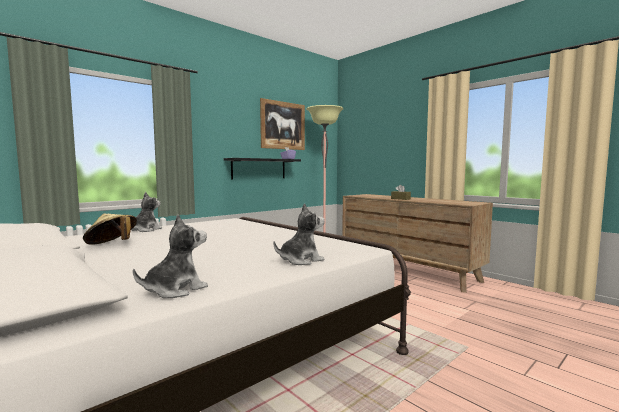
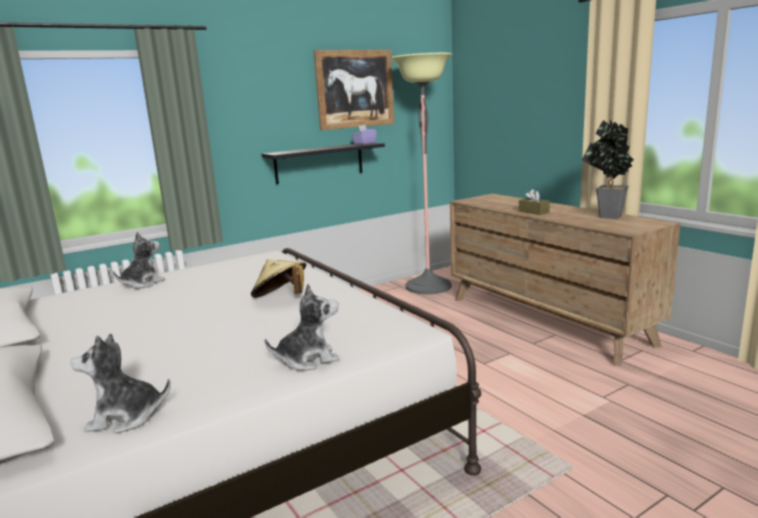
camera: 10 degrees right, 10 degrees up
beige hat [83,214,137,245] -> beige hat moved to [251,259,306,298]
plush toy [133,214,208,298] -> plush toy turned 150 degrees counterclockwise [71,333,171,434]
none -> potted plant [582,120,634,219]

